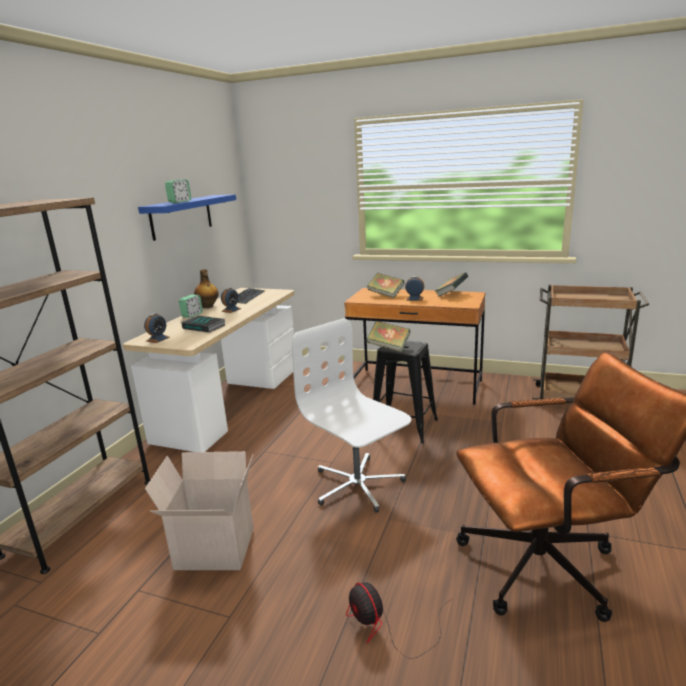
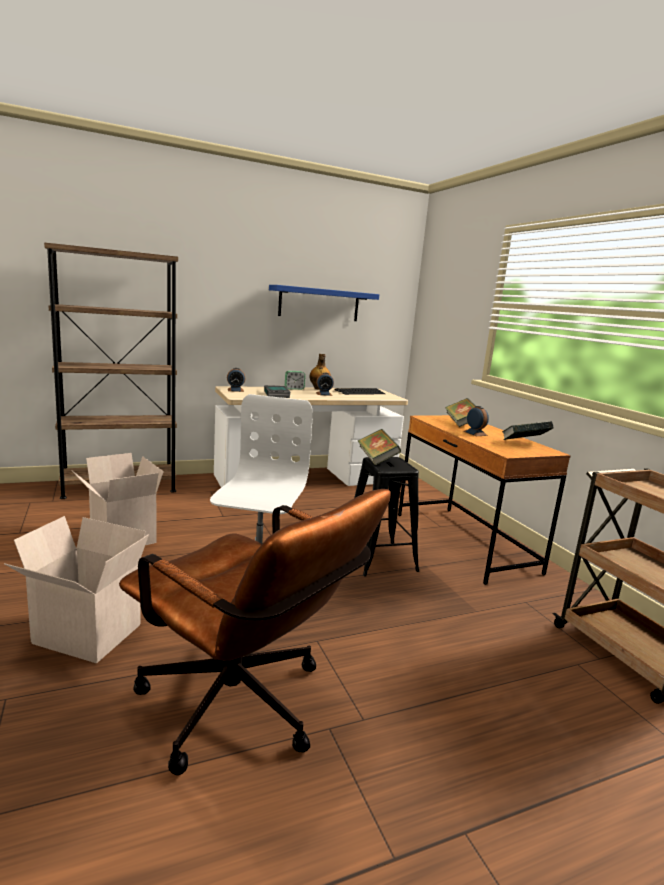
camera: 45 degrees right, 5 degrees down
alarm clock [165,179,191,203] -> none
fan [346,582,452,659] -> cardboard box [4,516,149,663]

